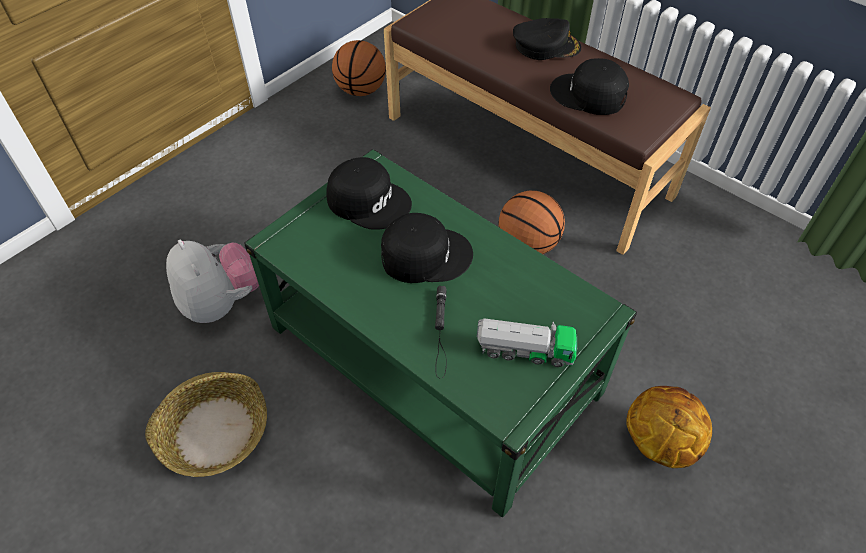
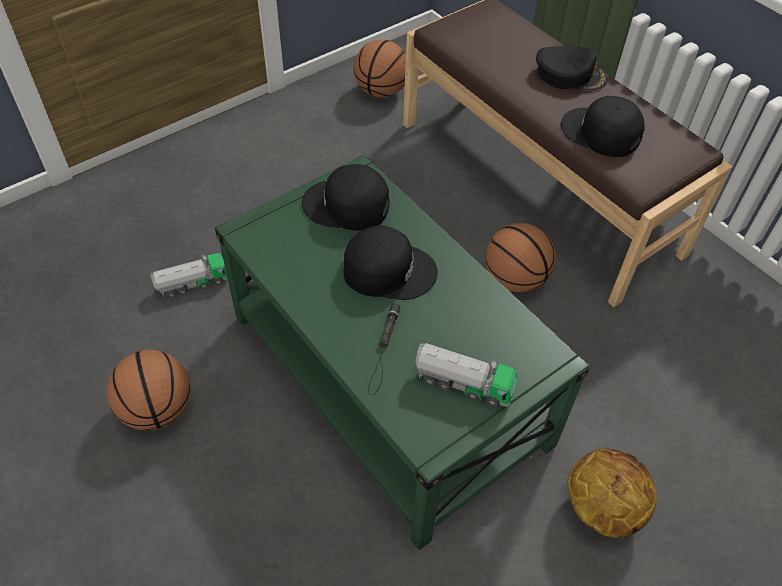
camera: 10 degrees right, 0 degrees up
basket [145,372,267,477] -> basketball [107,350,191,430]
plush toy [166,239,259,323] -> toy truck [150,253,228,298]
black cap [326,157,412,230] -> black cap turned 150 degrees clockwise [302,164,390,231]

